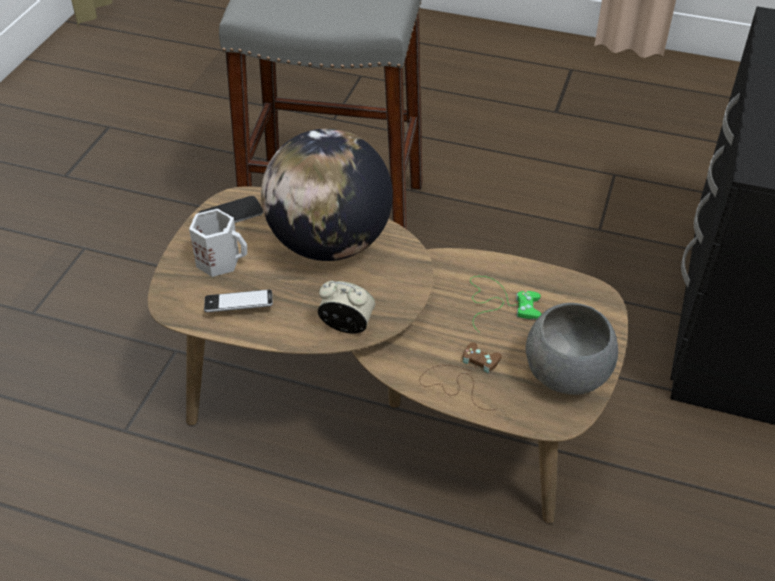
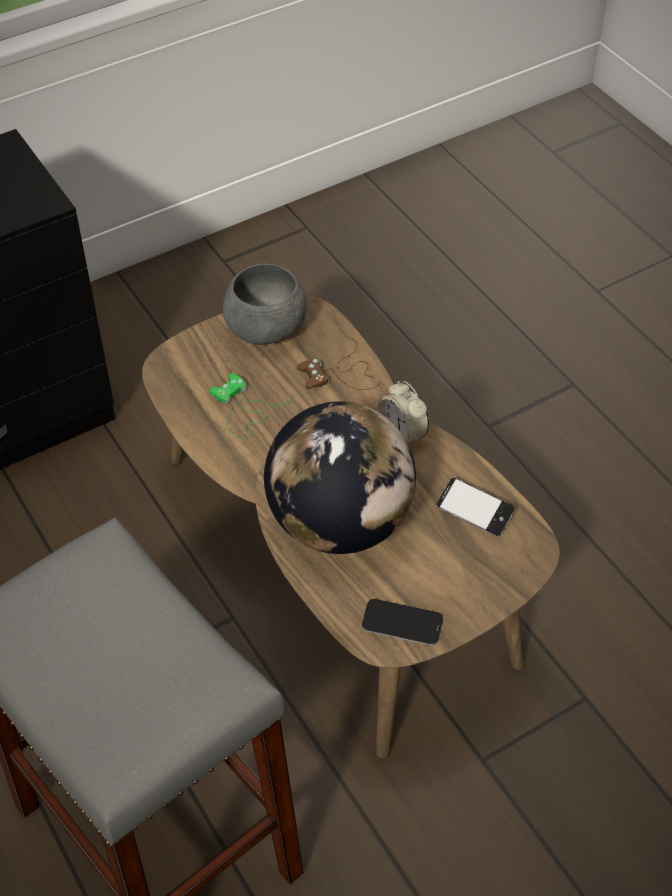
camera: 140 degrees left, 5 degrees up
white mug [189,209,247,277] -> none

